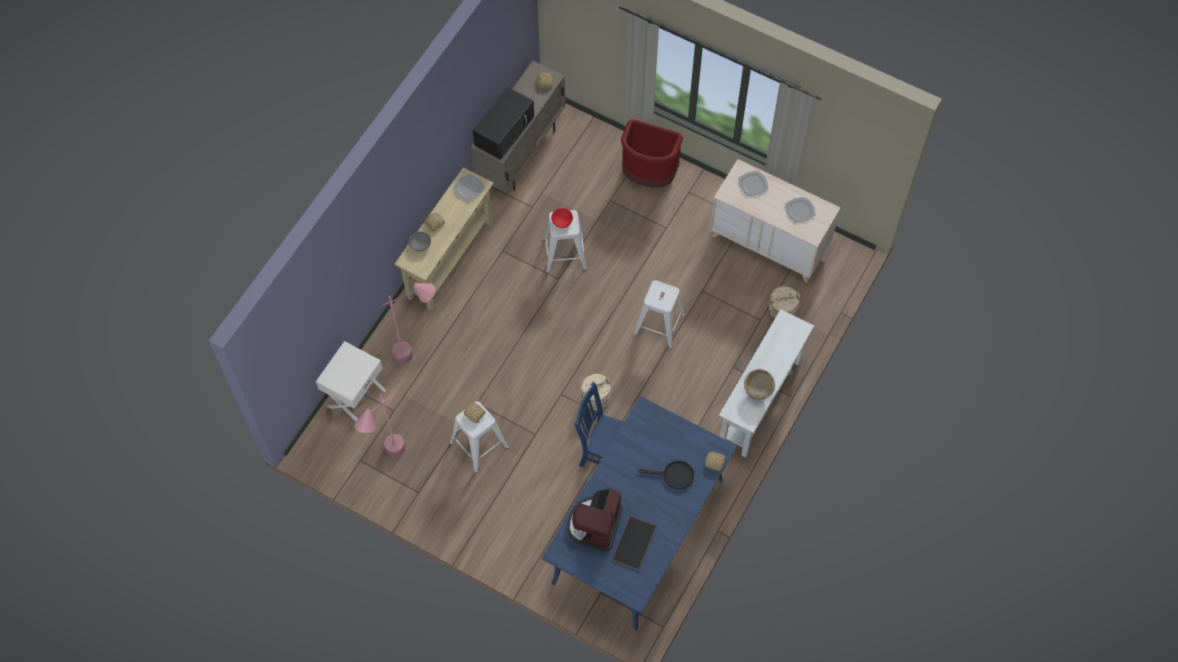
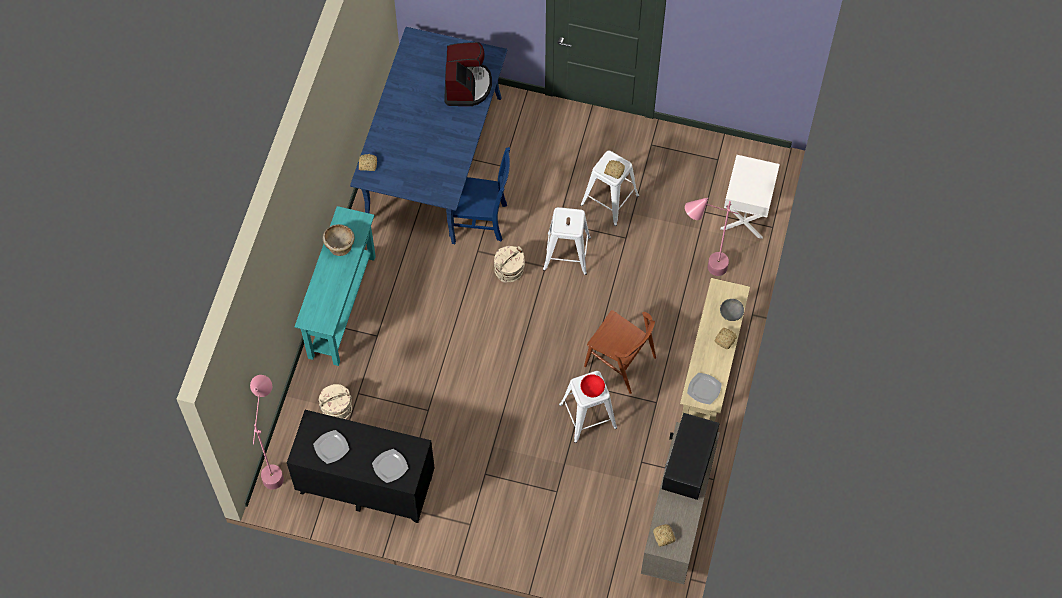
camera: 165 degrees right, 0 degrees up
pink floor lamp [354,394,405,457] -> pink floor lamp moved to [250,375,284,490]
tray [611,515,658,572] -> none
red trash can [621,119,683,188] -> none
white stool [633,280,686,349] -> white stool moved to [543,207,591,275]
black frying pan [638,461,694,490] -> none
beige dresser [710,159,841,283] -> black dresser [287,410,435,523]
white console table [719,309,814,458] -> turquoise console table [294,206,376,366]
none -> brown chair [584,310,656,394]

